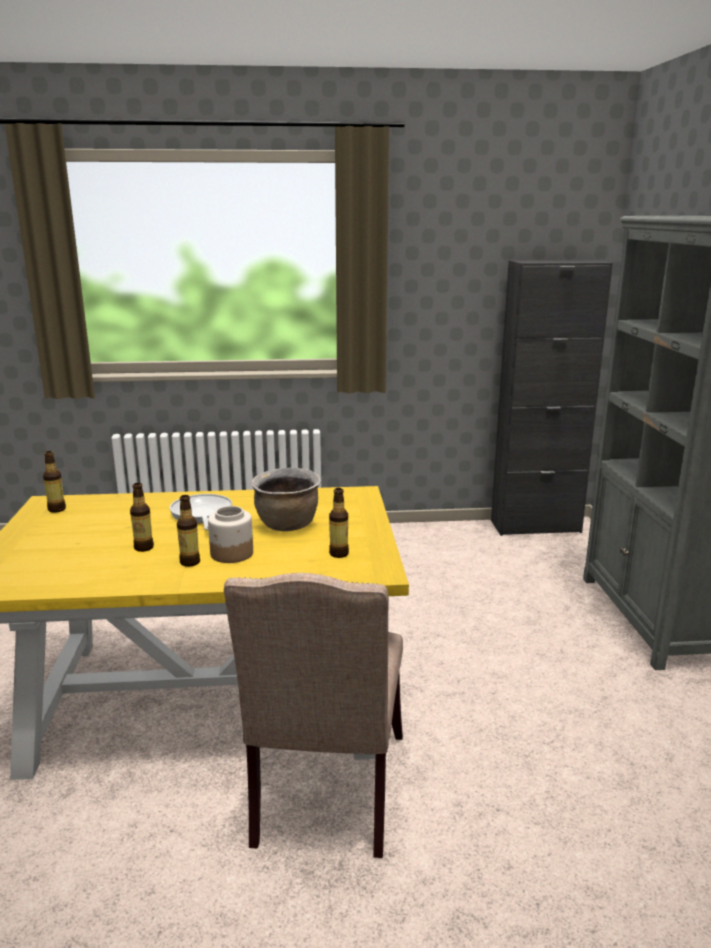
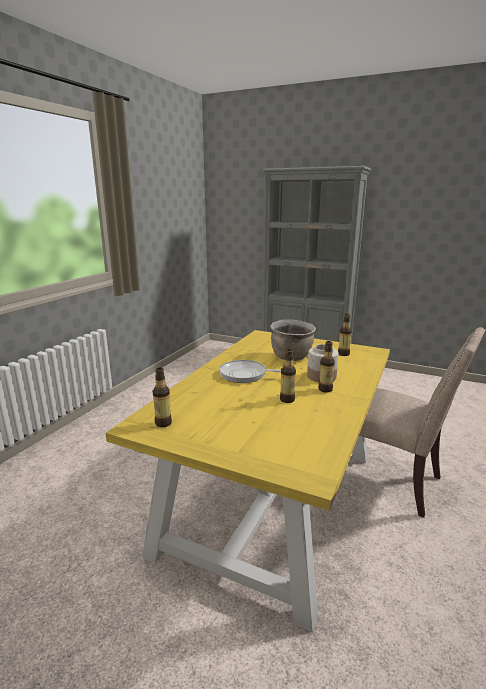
camera: 60 degrees left, 0 degrees up
black cabinet [491,260,613,536] -> none

